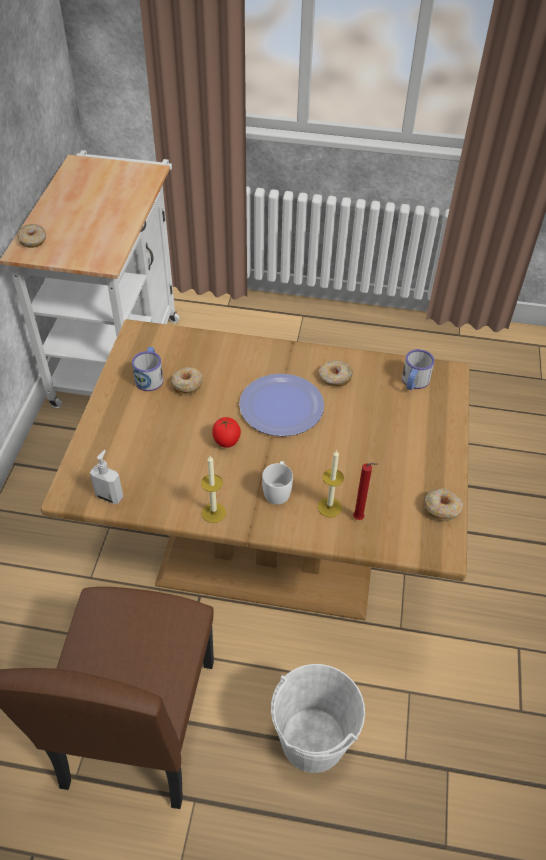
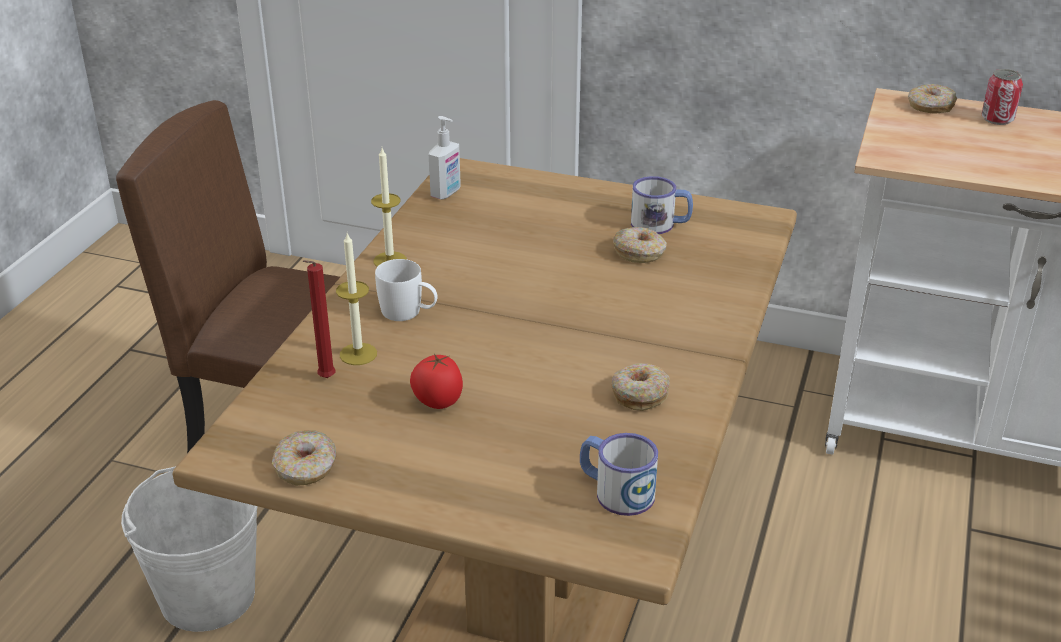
camera: 100 degrees right, 15 degrees down
tomato [212,417,241,448] -> tomato moved to [410,353,463,409]
plate [239,374,324,436] -> none
none -> can [982,69,1023,125]

